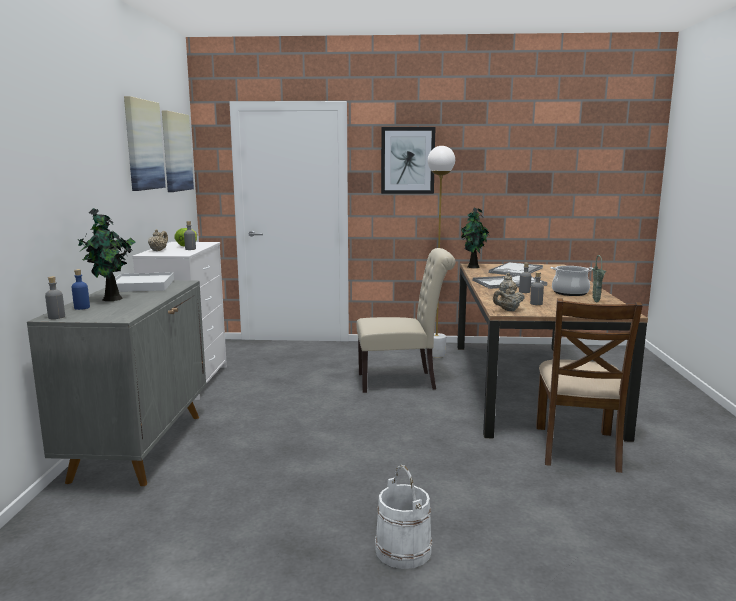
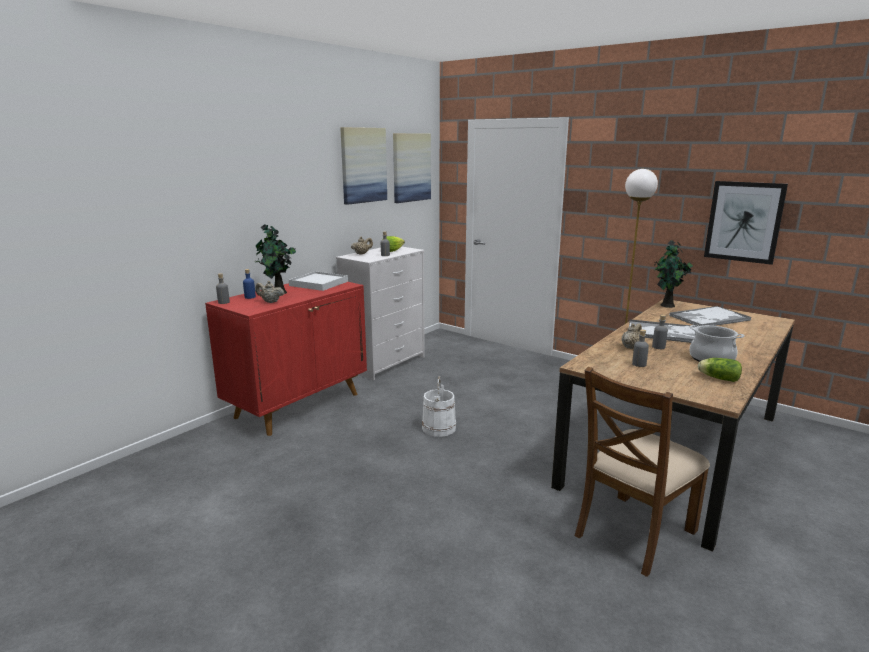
camera: 35 degrees right, 5 degrees up
grey cabinet [27,280,206,486] -> red cabinet [205,282,367,436]
beige chair [356,248,456,393] -> none
white bucket [375,465,432,569] -> white bucket moved to [422,376,456,437]
picture [381,127,435,194] -> picture moved to [704,181,788,265]
beige teapot [493,286,525,311] -> beige teapot moved to [255,281,284,303]
green vase [592,255,606,302] -> lettuce [698,358,742,382]

